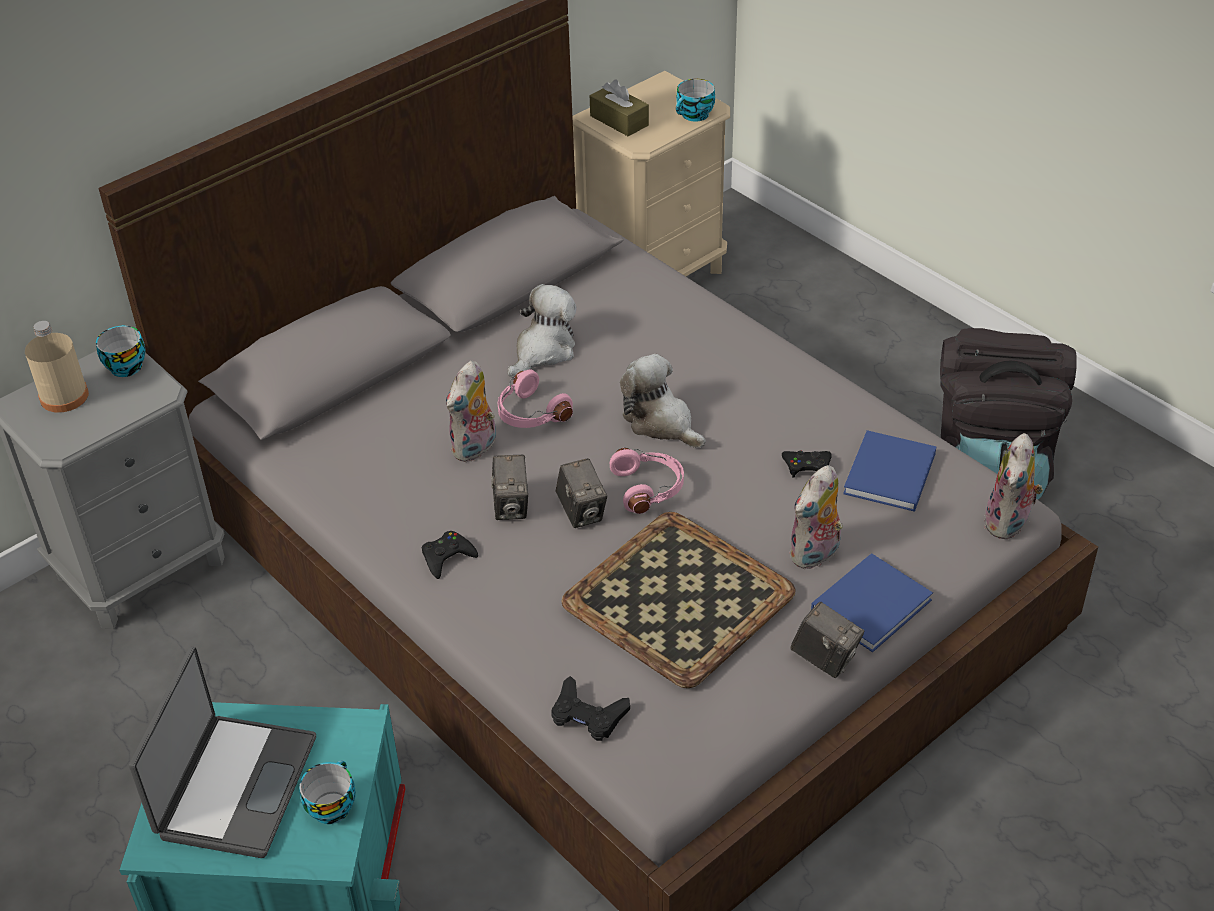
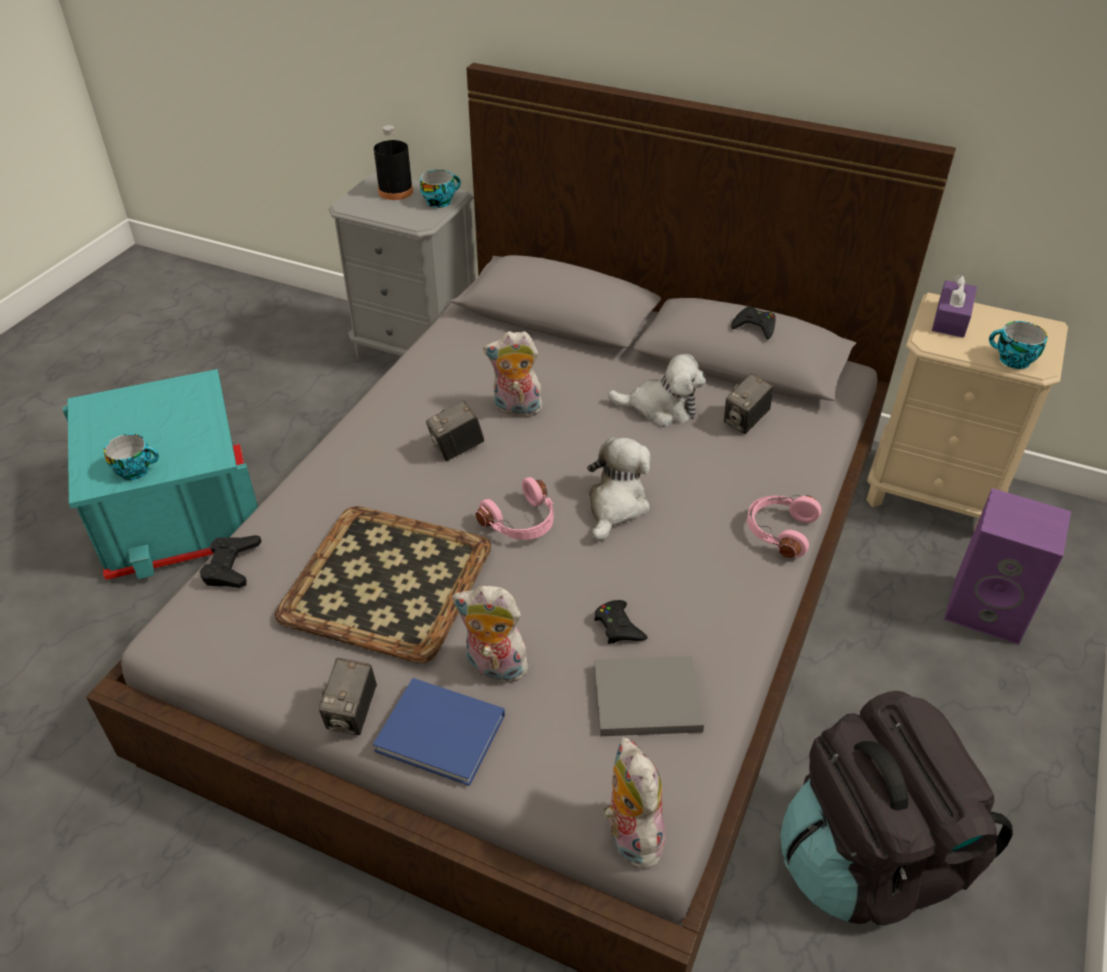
camera: 65 degrees right, 0 degrees up
beige bottle [25,321,89,413] -> black bottle [374,125,413,200]
laptop [129,646,316,858] -> none
black game controller [422,531,478,579] -> black game controller moved to [731,306,776,339]
pink headphones [498,369,573,428] -> pink headphones moved to [747,494,821,559]
camera [556,458,607,528] -> camera moved to [724,373,773,434]
brown tissue box [590,79,649,136] -> purple tissue box [932,274,977,338]
blue book [843,430,937,512] -> grey book [594,656,704,736]
plush toy [984,433,1043,540] -> plush toy turned 75 degrees clockwise [604,737,665,868]
none -> purple speaker [944,488,1071,645]

